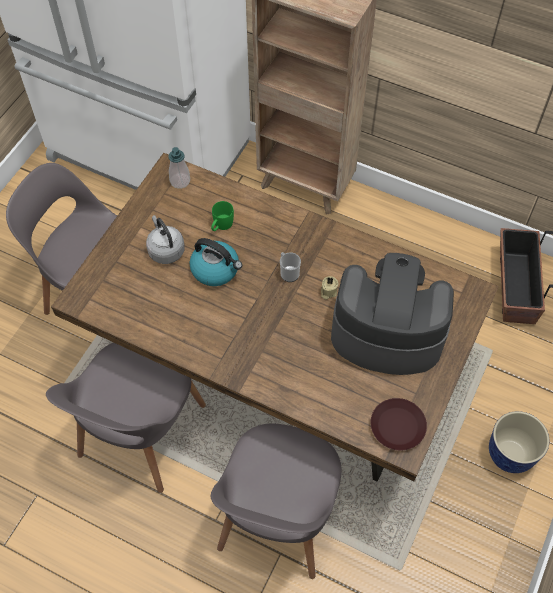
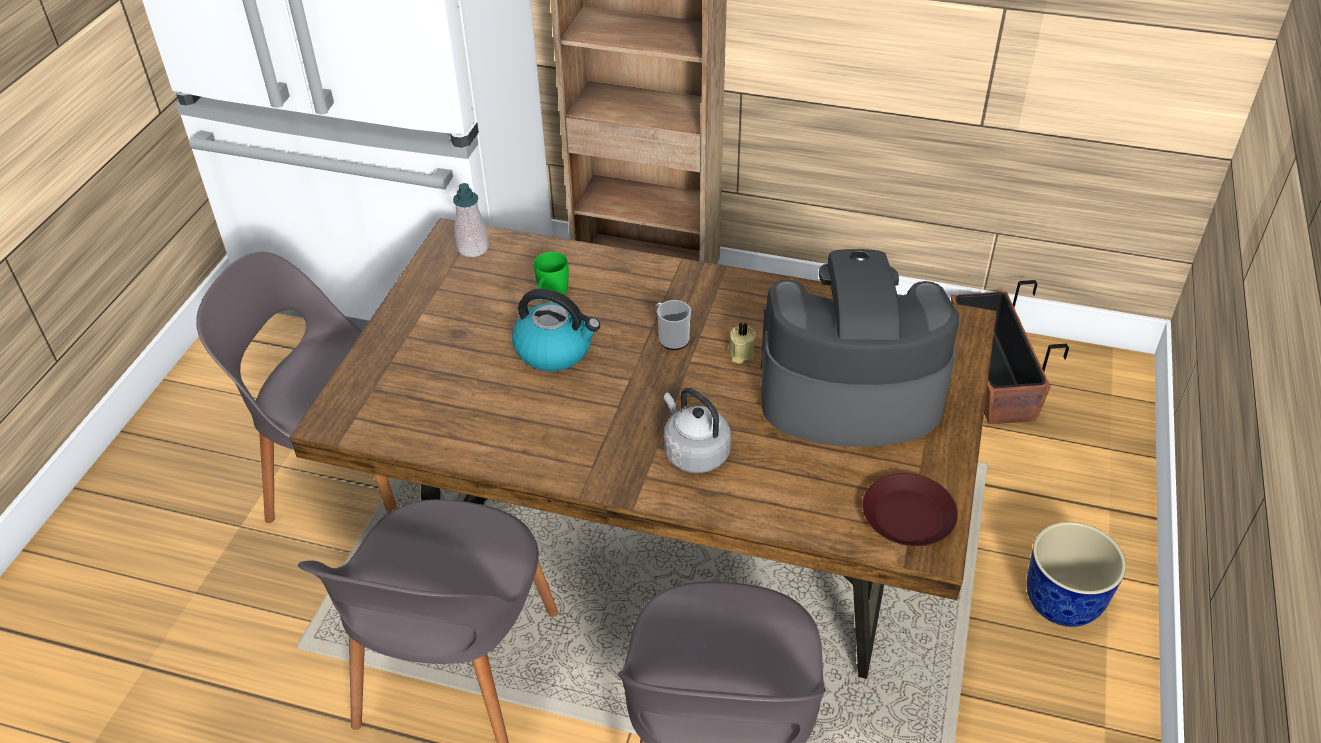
camera: 10 degrees left, 15 degrees down
grey kettle [146,215,185,264] -> grey kettle moved to [664,388,731,473]

